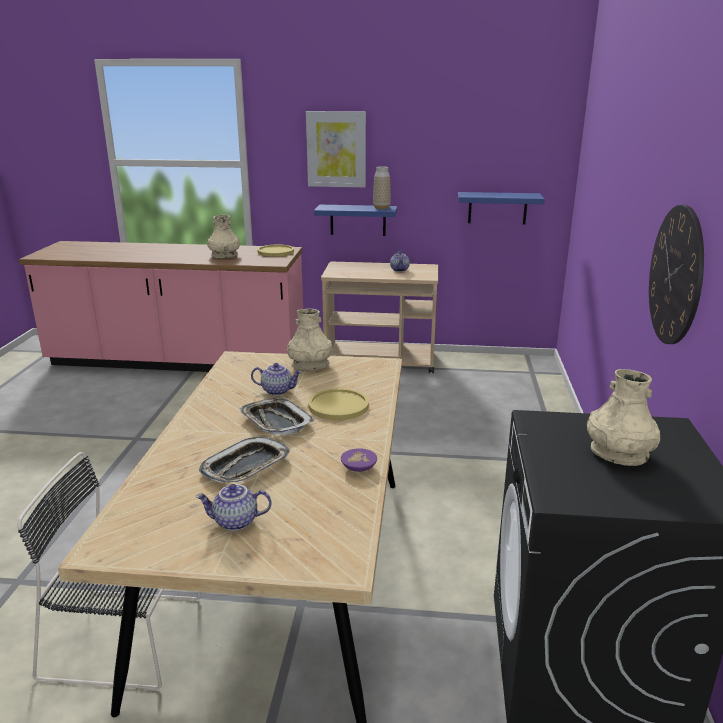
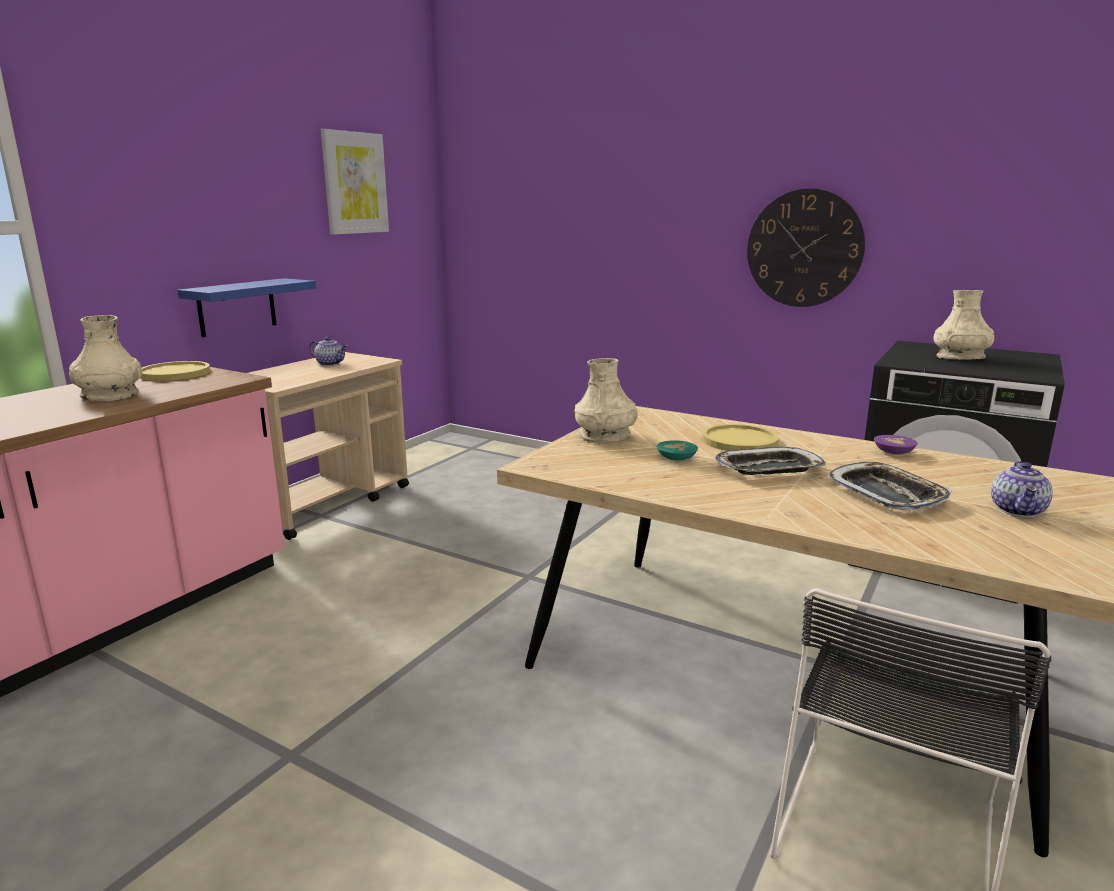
camera: 65 degrees left, 5 degrees down
teapot [251,363,302,396] -> turquoise bowl [657,440,698,461]
picture [306,111,366,187] -> picture moved to [321,129,389,235]
vase [373,167,391,209] -> none
blue shelf [458,192,545,225] -> none

